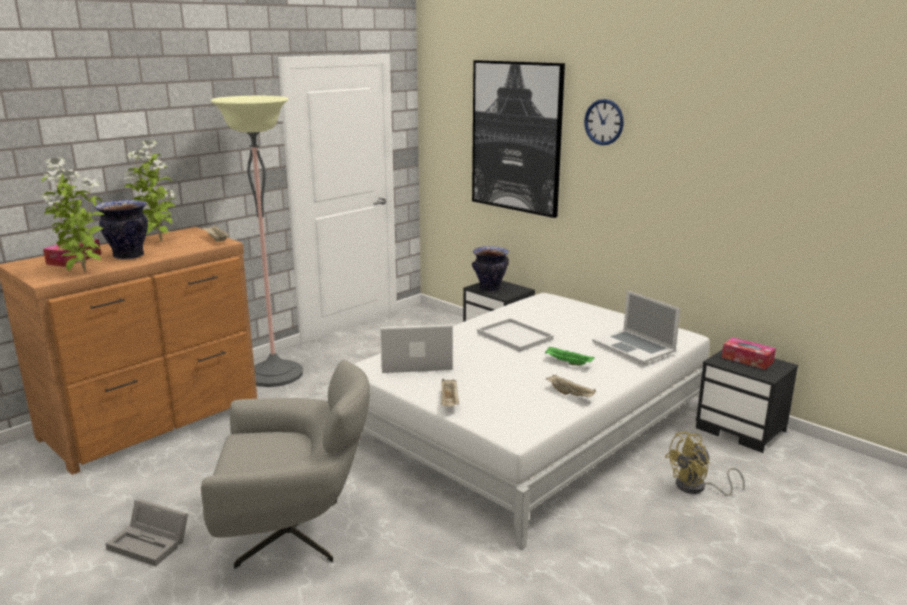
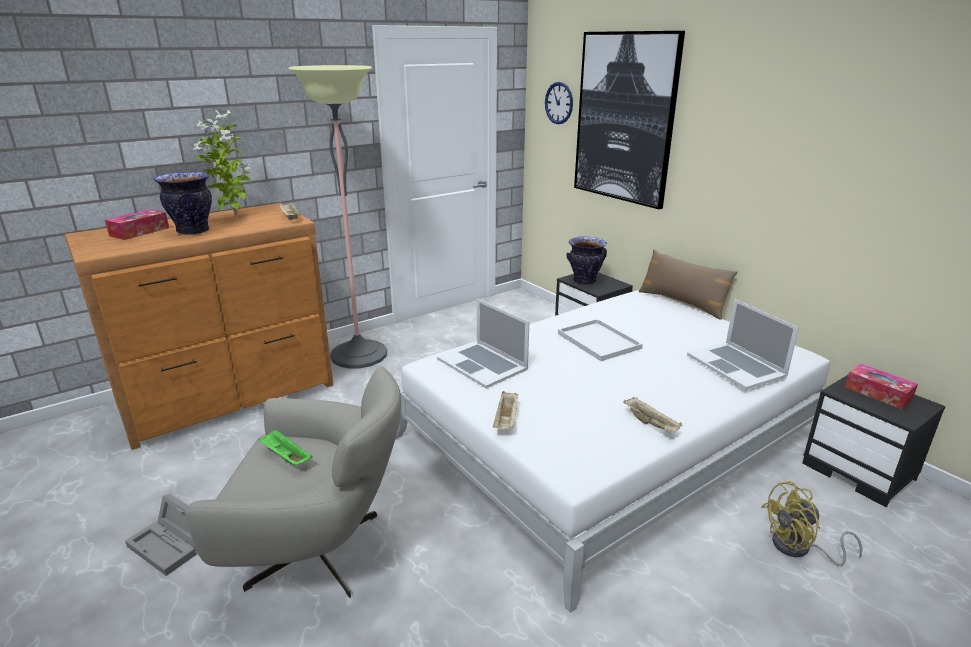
camera: 10 degrees right, 5 degrees up
potted plant [41,158,104,272] -> none
laptop [380,325,453,373] -> laptop turned 135 degrees counterclockwise [437,299,529,388]
green tray [545,346,595,365] -> green tray moved to [258,429,313,465]
wall clock [584,99,624,145] -> wall clock moved to [545,82,573,124]
none -> brown pillow [639,249,738,320]

